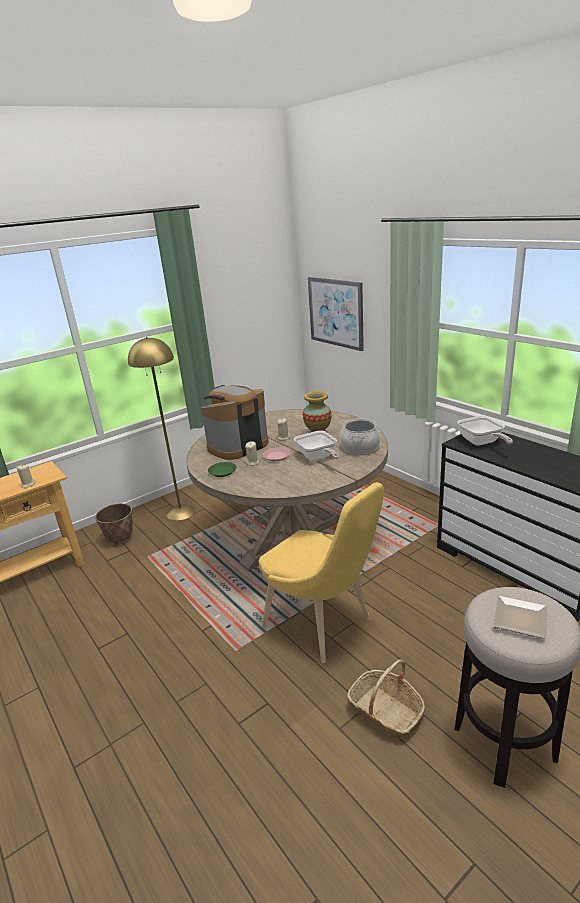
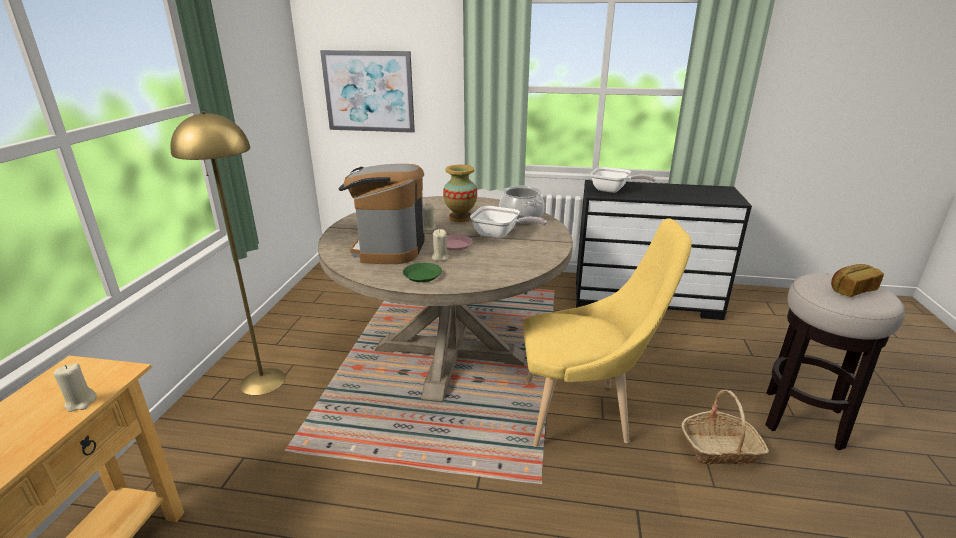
camera: 45 degrees left, 0 degrees up
planter [95,504,133,545] -> none
plate [493,596,547,639] -> bread [831,264,884,297]

